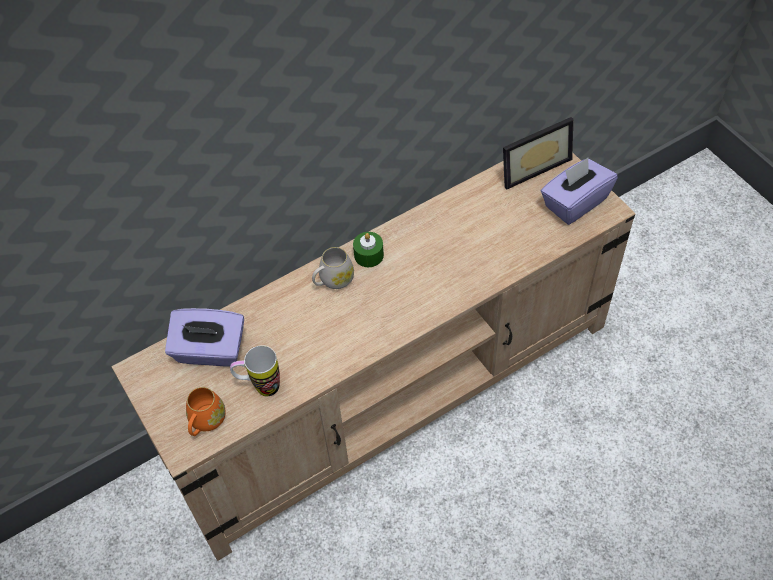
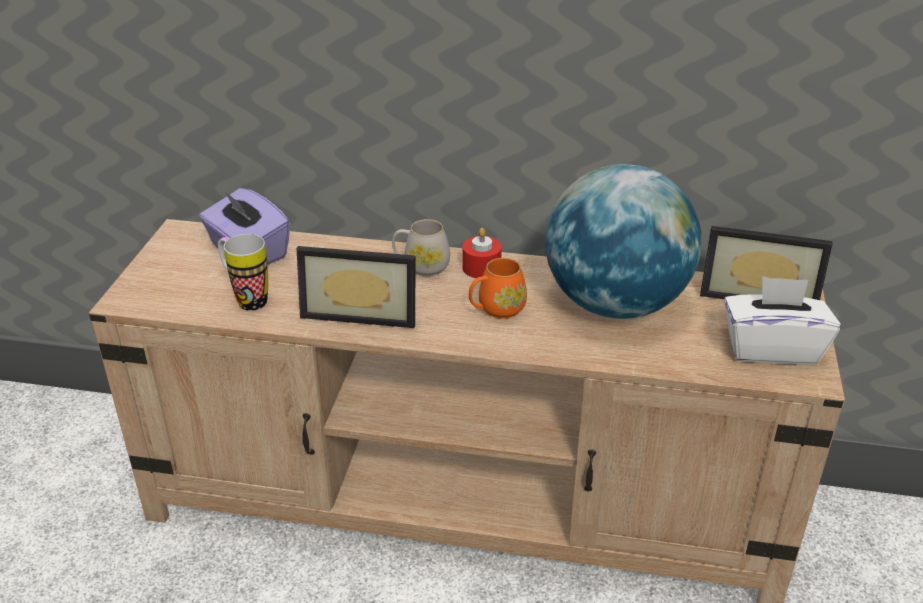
camera: 40 degrees right, 20 degrees down
orange mug [186,387,226,436] -> orange mug moved to [469,258,527,319]
green candle [353,232,384,267] -> red candle [462,228,502,278]
purple tissue box [541,158,618,225] -> white tissue box [724,276,841,365]
none -> picture frame [297,246,416,328]
none -> globe [545,164,702,319]

